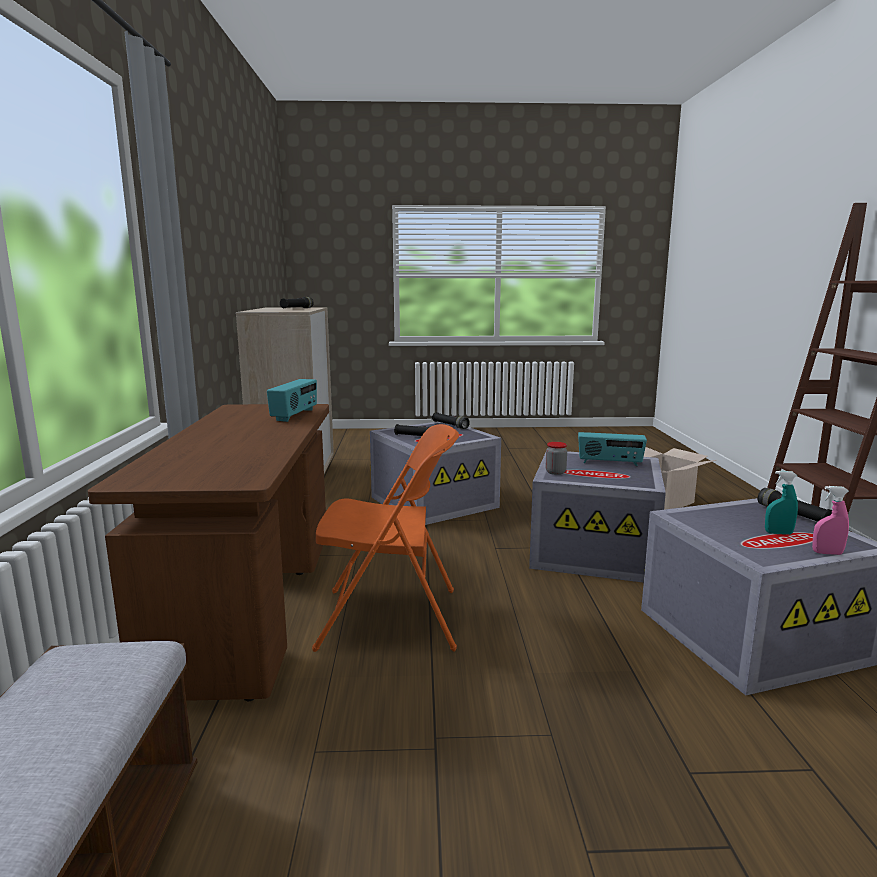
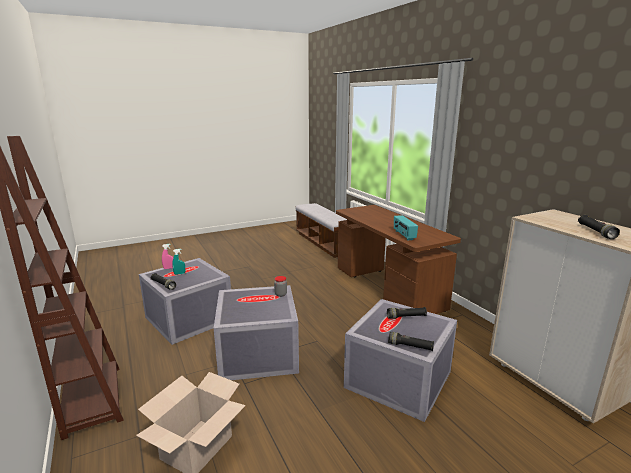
camera: 155 degrees right, 5 degrees up
orange chair [312,424,459,652] -> none
radio [578,432,647,466] -> none

